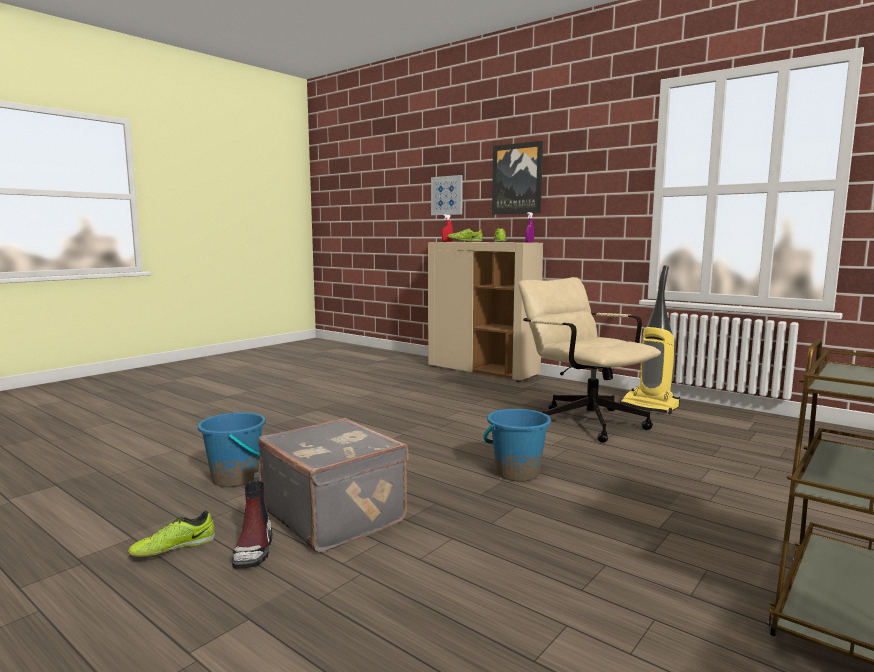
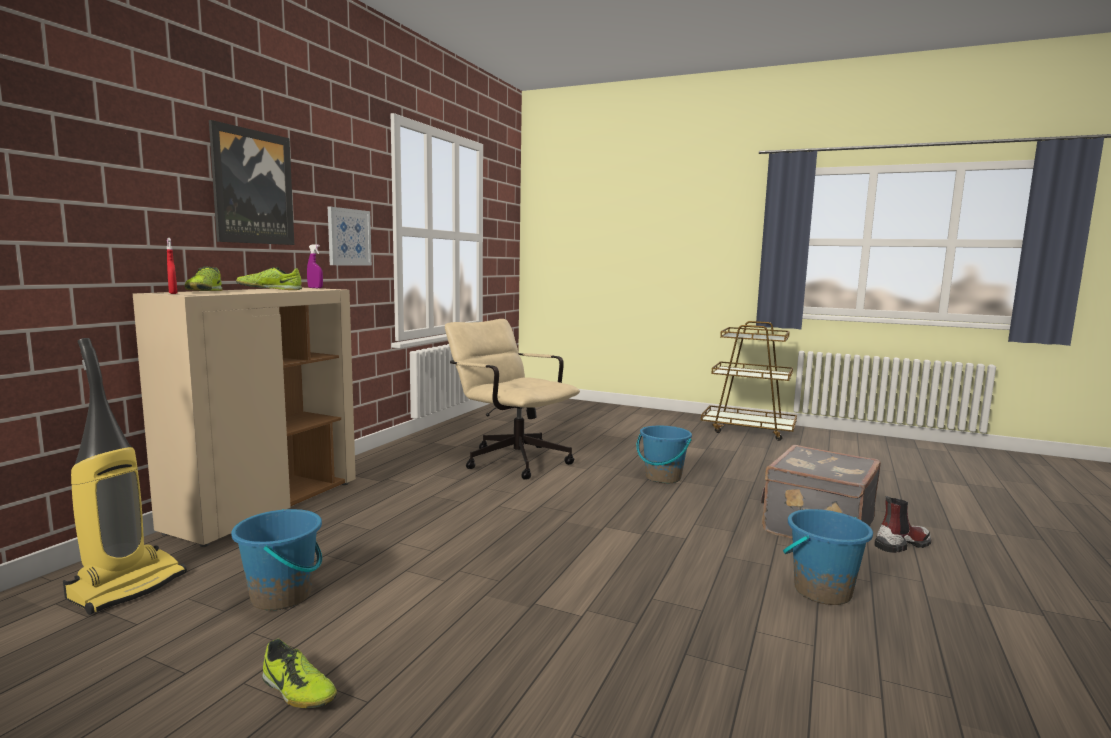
camera: 105 degrees left, 0 degrees up
shoe [128,510,215,558] -> shoe moved to [262,638,337,708]
picture [431,175,463,215] -> picture moved to [328,207,372,266]
beige office chair [519,277,661,442] -> beige office chair turned 90 degrees clockwise [445,319,580,480]
vacuum cleaner [620,266,680,414] -> vacuum cleaner moved to [63,338,187,615]
none -> blue bucket [231,509,322,610]

